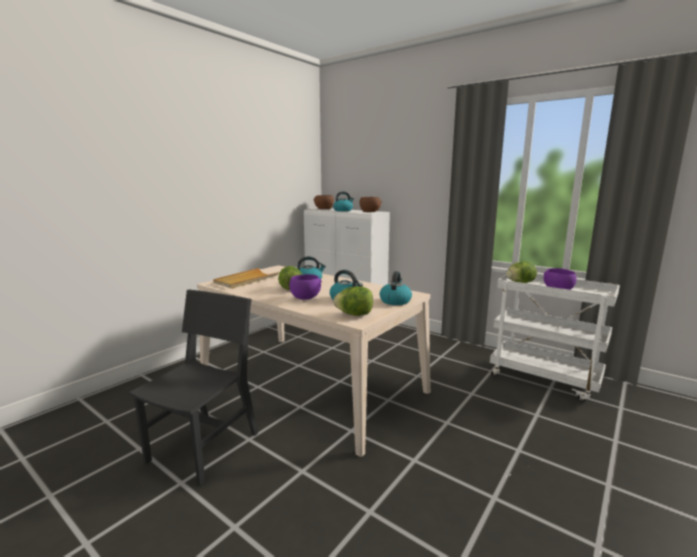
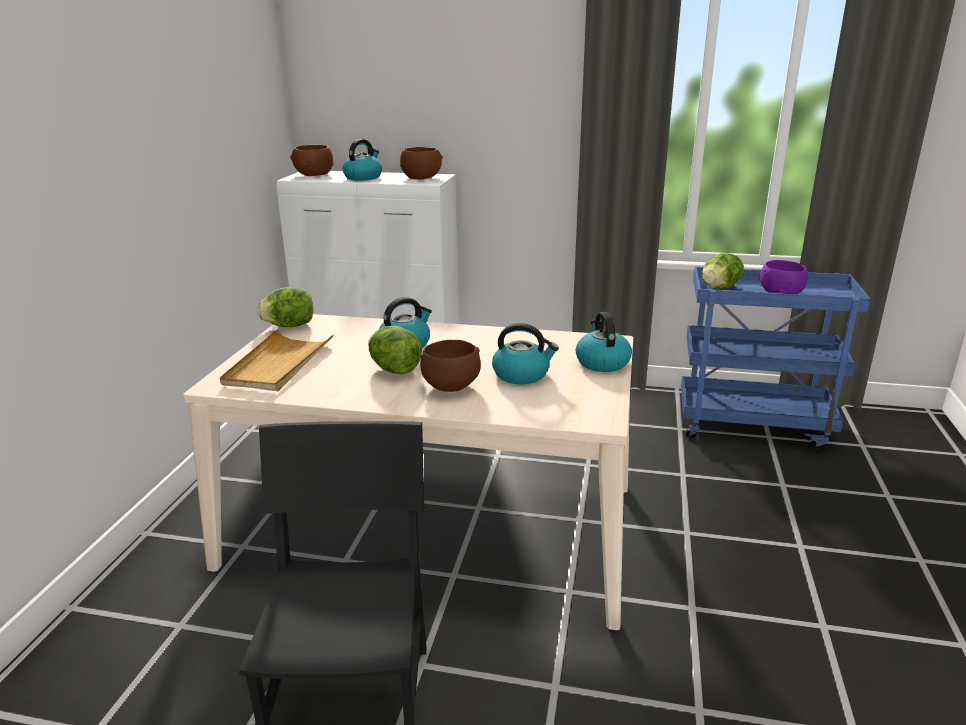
camera: 25 degrees left, 10 degrees up
purple bowl [289,274,322,300] -> brown bowl [420,340,481,392]
lettuce [334,286,373,316] -> lettuce moved to [257,287,313,327]
white cart [490,274,620,402] -> blue cart [681,267,871,450]

